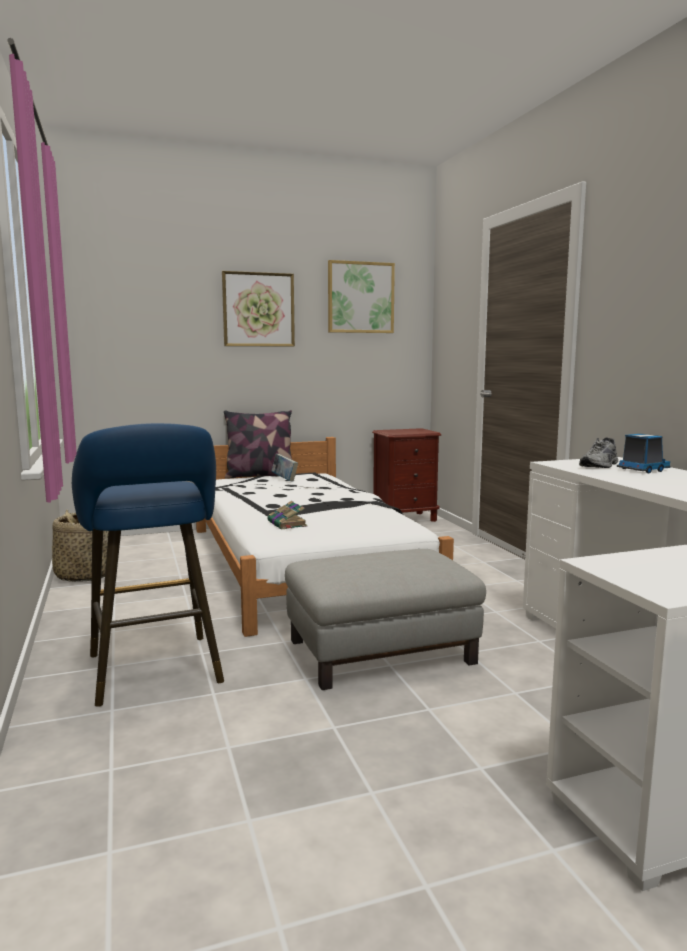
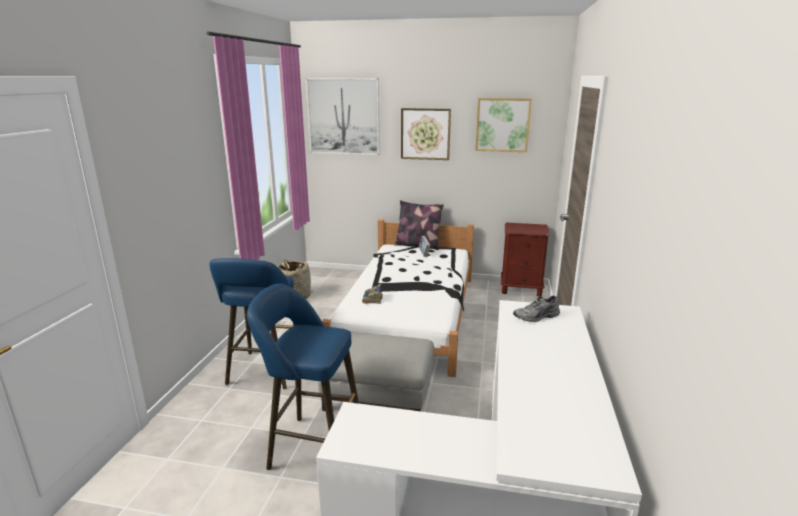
camera: 30 degrees right, 10 degrees up
toy truck [616,434,671,473] -> none
none -> blue stool [247,284,359,470]
none -> picture [306,78,380,155]

